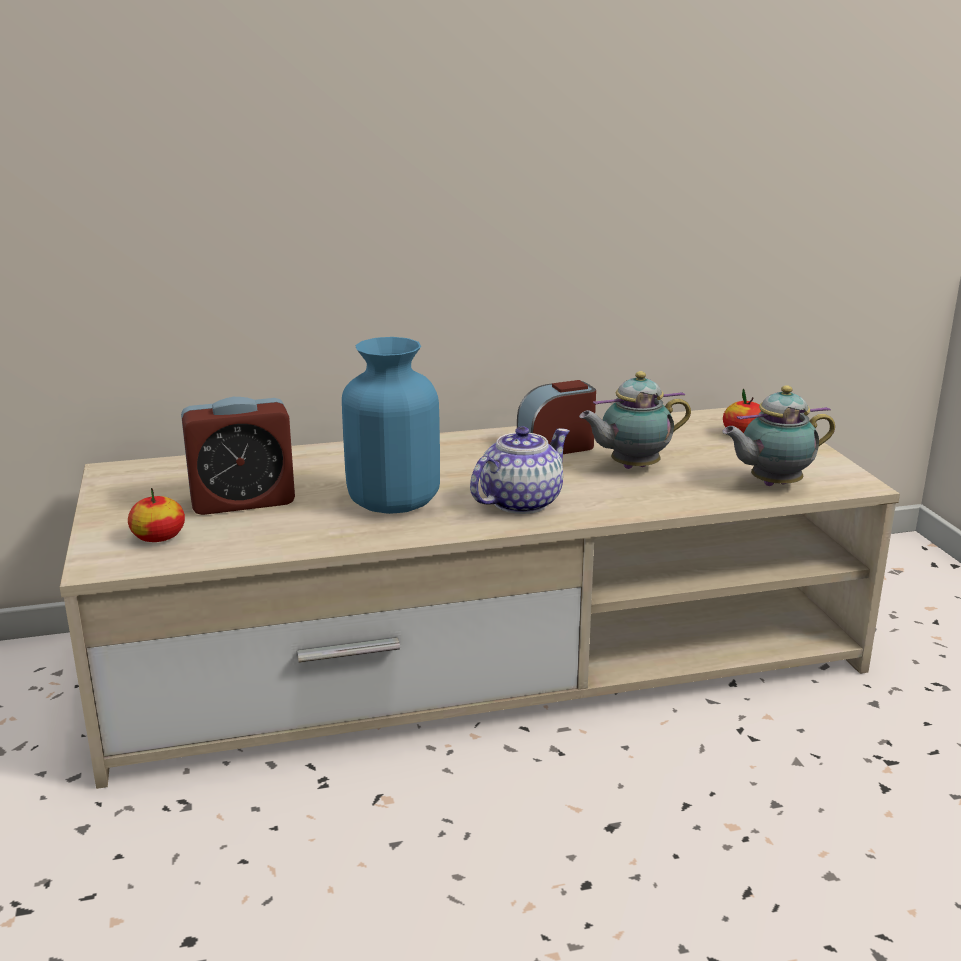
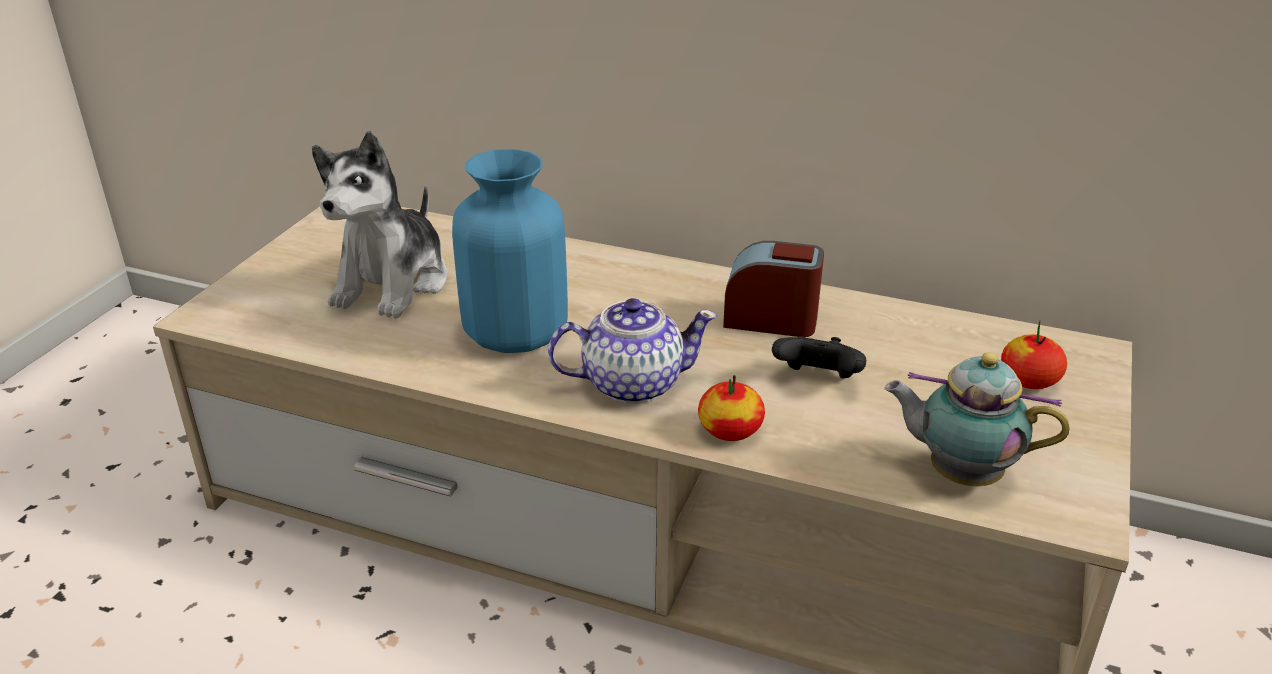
camera: 35 degrees right, 10 degrees up
apple [128,488,185,542] -> apple moved to [698,375,765,441]
alarm clock [181,397,295,515] -> plush toy [312,131,448,319]
teapot [579,371,691,469] -> black game controller [772,336,867,379]

